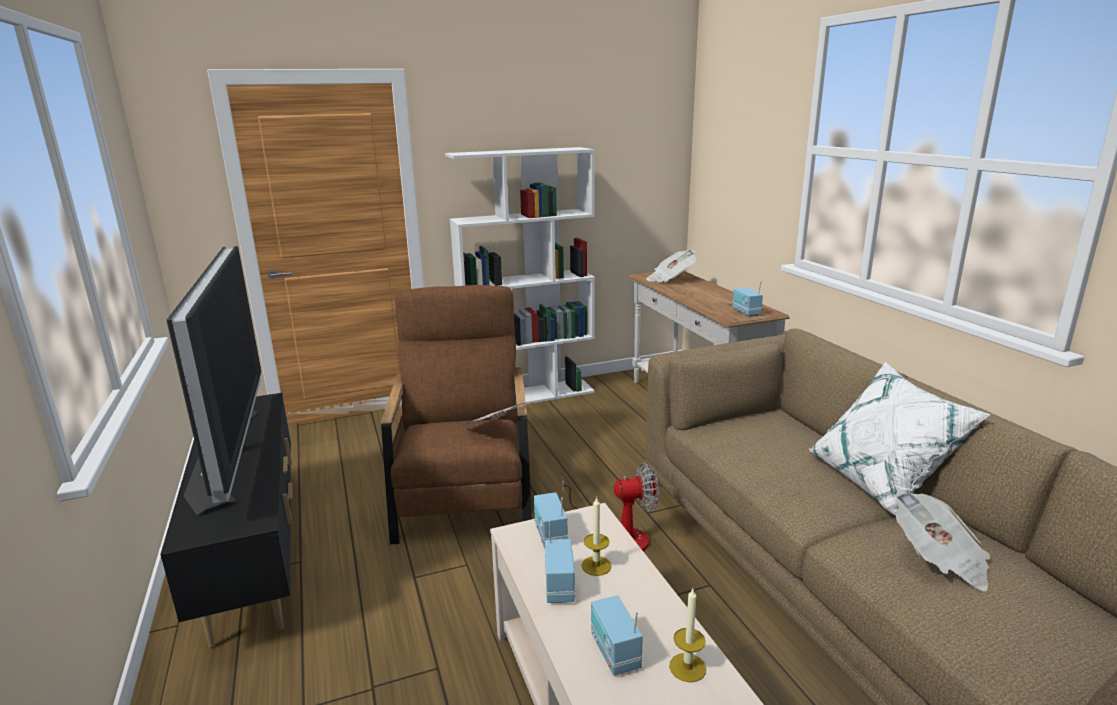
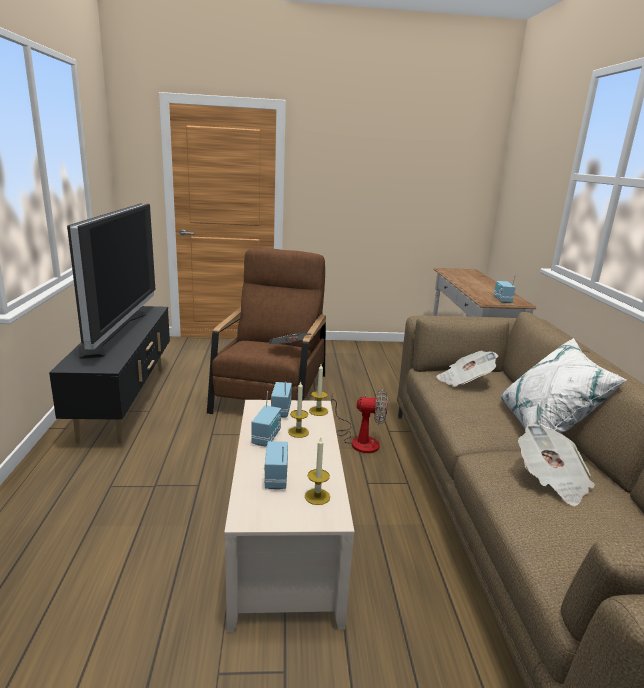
camera: 15 degrees right, 0 degrees up
white bookcase [445,147,595,404] -> none
newspaper [646,250,697,282] -> newspaper moved to [436,351,498,387]
none -> candle [309,364,328,416]

